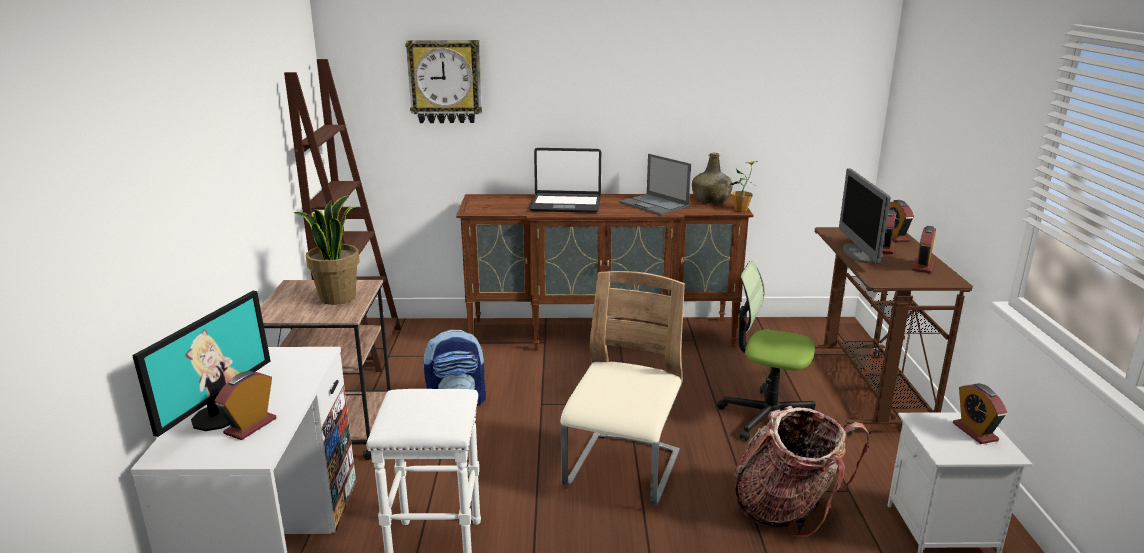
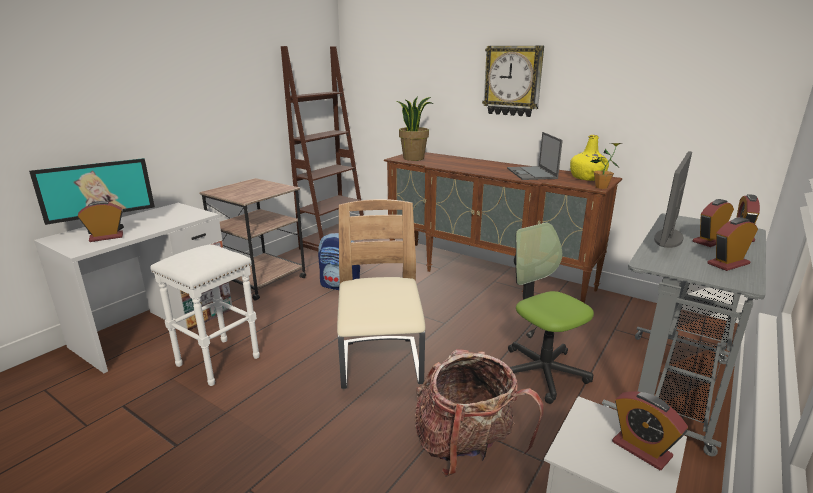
camera: 35 degrees right, 0 degrees up
potted plant [293,195,361,305] -> potted plant moved to [396,96,434,161]
wall clock [405,40,482,123] -> wall clock moved to [482,46,544,117]
laptop [529,148,601,213] -> none
beige chair [560,271,685,506] -> beige chair turned 60 degrees counterclockwise [337,199,425,389]
green bottle [692,153,733,203] -> yellow bottle [570,135,609,181]
brown desk [815,227,973,435] -> grey desk [602,213,766,456]
alarm clock [953,383,1007,444] -> alarm clock turned 60 degrees counterclockwise [612,391,688,470]

